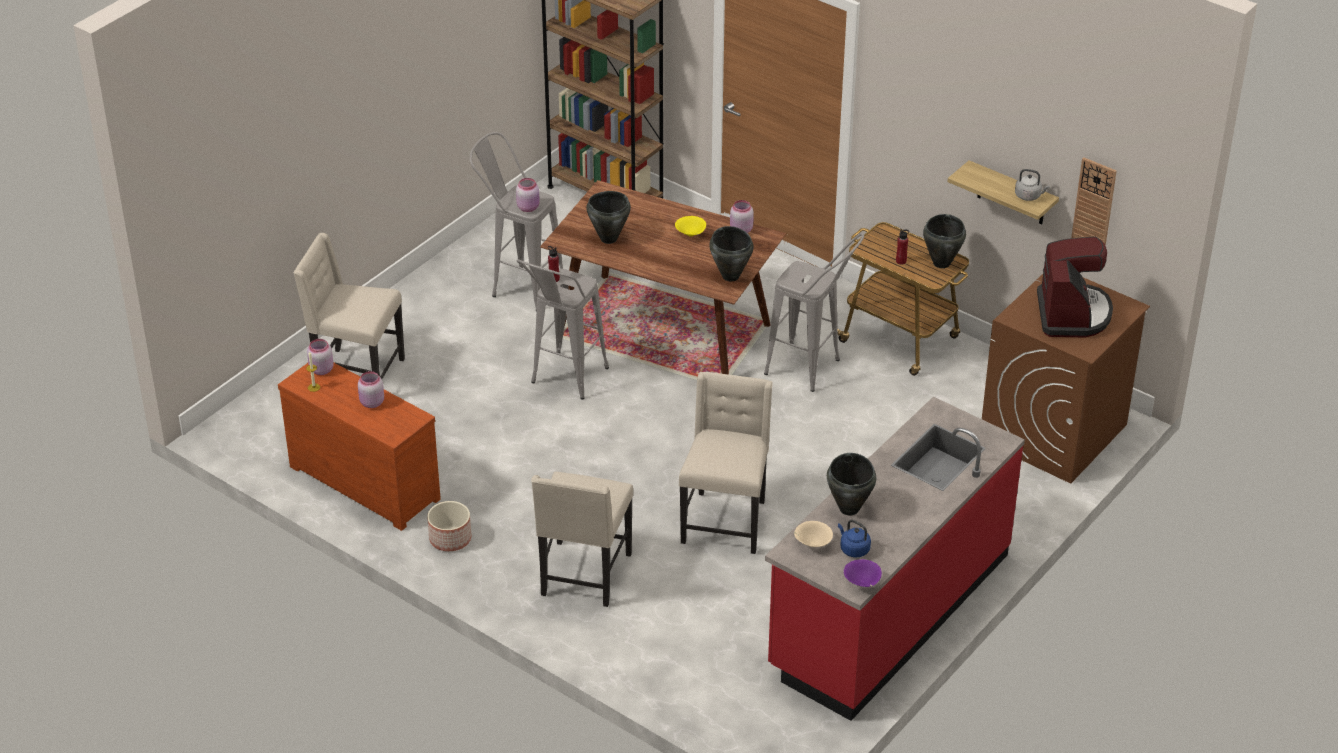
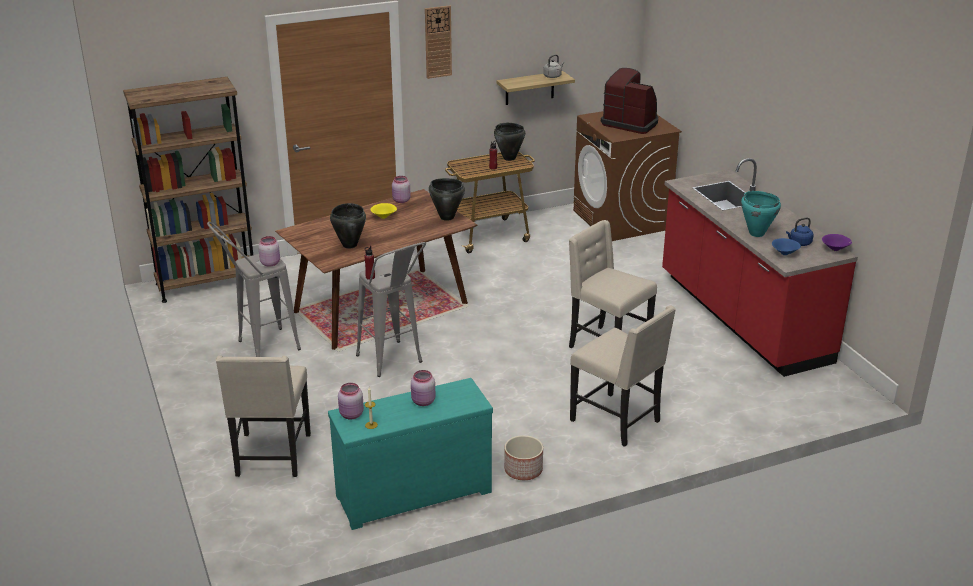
camera: 60 degrees left, 10 degrees down
brown dresser [278,362,441,531] -> turquoise dresser [328,378,493,530]
beige chair [293,233,405,379] -> beige chair turned 45 degrees counterclockwise [216,356,311,477]
grey stool [764,233,864,392] -> none
beige bowl [794,521,833,547] -> blue bowl [772,238,801,255]
black cooking pot [827,453,876,516] -> turquoise cooking pot [741,191,781,237]
wall clock [1071,157,1117,246] -> wall clock moved to [425,5,452,79]

